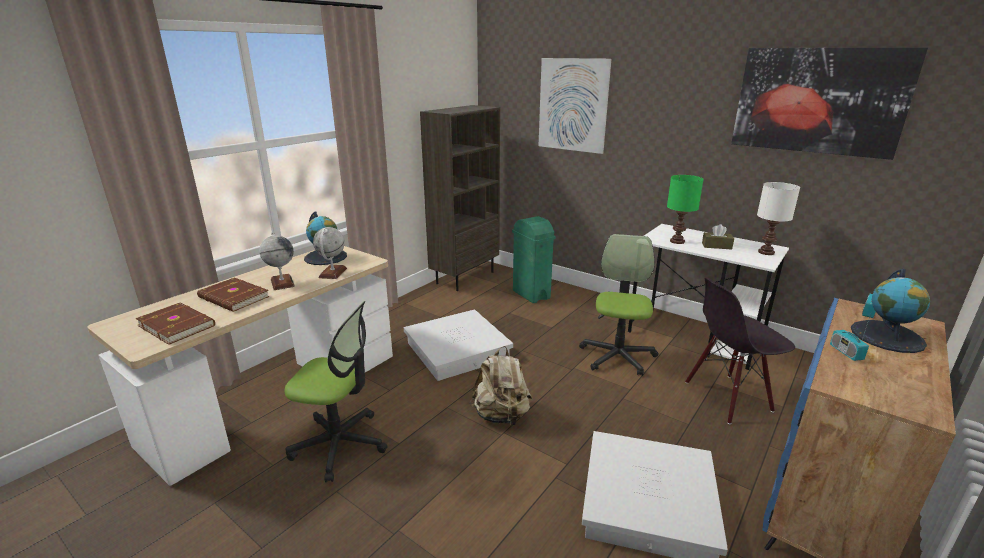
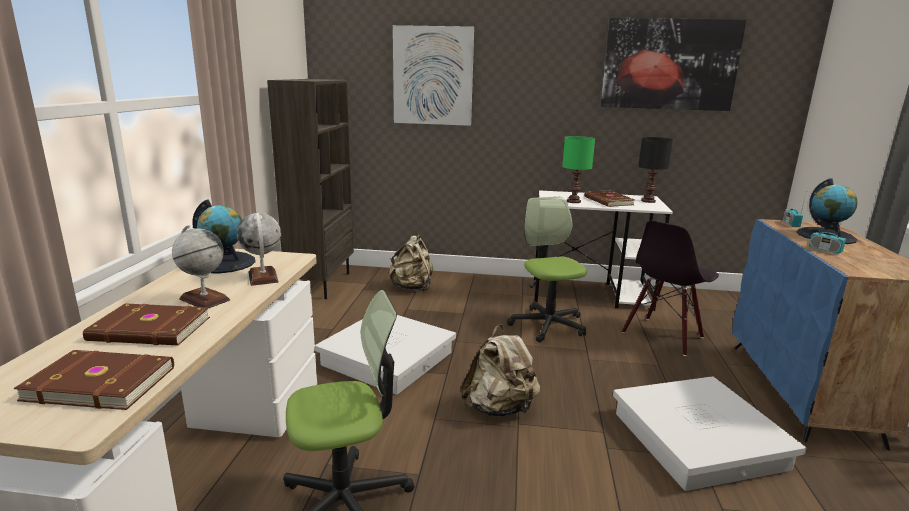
camera: 30 degrees left, 5 degrees down
green trash can [512,216,556,303] -> beige backpack [389,235,433,292]
brown tissue box [702,224,734,250] -> brown book [584,190,635,207]
white table lamp [757,182,800,255] -> black table lamp [638,137,673,203]

